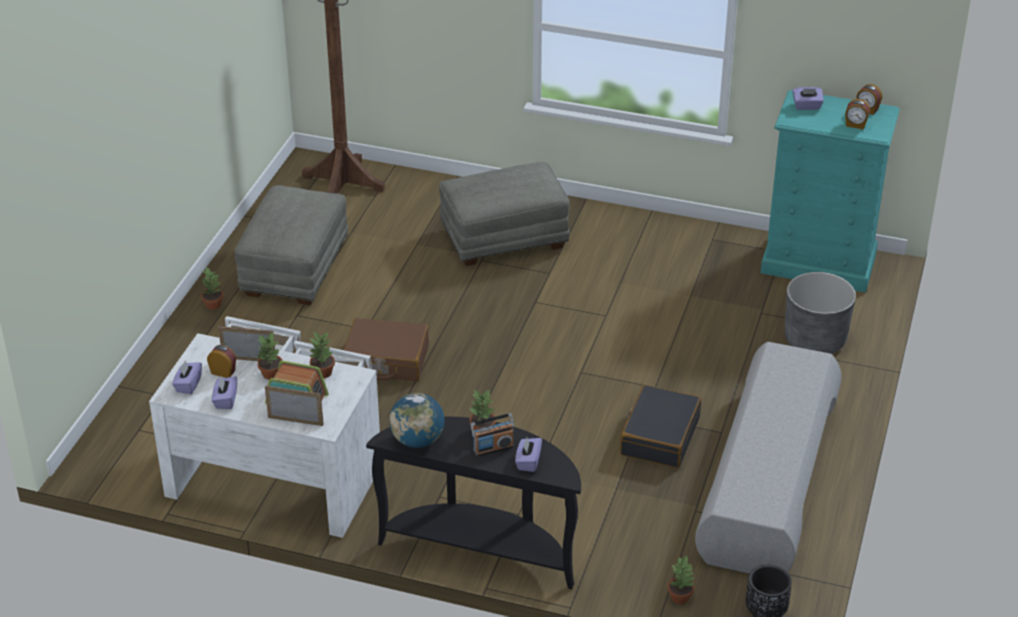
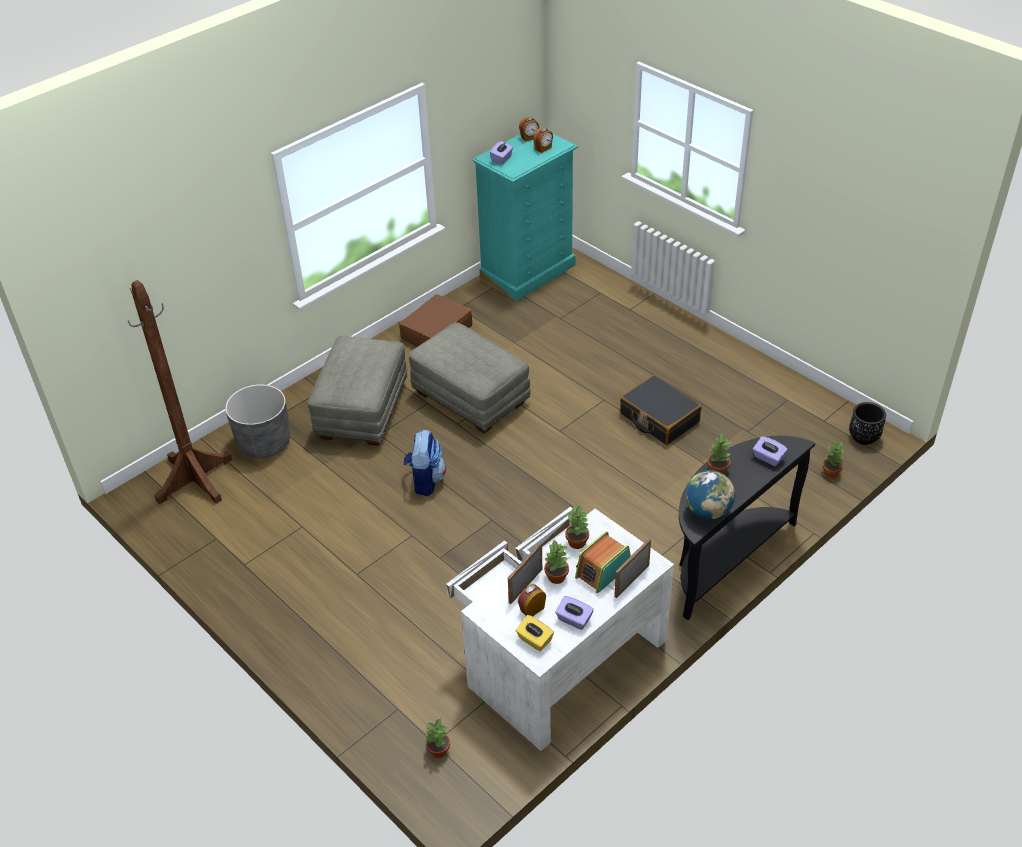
camera: 60 degrees left, 5 degrees up
purple tissue box [172,361,202,394] -> yellow tissue box [516,615,554,651]
potted plant [201,268,223,310] -> potted plant moved to [425,719,450,758]
grey ottoman [235,185,348,305] -> grey ottoman moved to [409,322,531,434]
brown suitcase [344,318,429,381] -> brown suitcase moved to [399,294,472,347]
radio [471,413,515,457] -> none
grey bench [695,342,842,574] -> none
grey planter [785,272,856,354] -> grey planter moved to [225,384,290,458]
none -> backpack [404,430,446,496]

